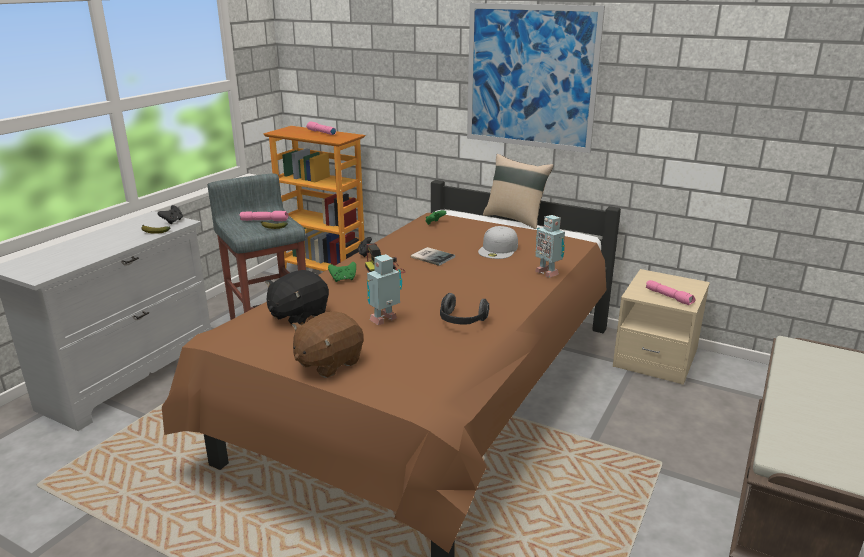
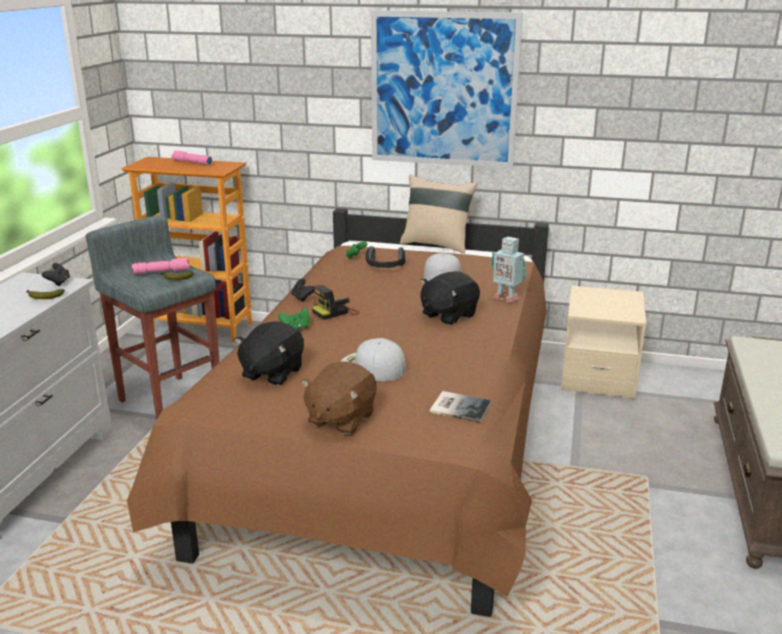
camera: 15 degrees left, 0 degrees up
toy robot [367,254,402,325] -> white cap [340,338,406,381]
book [411,247,455,266] -> book moved to [430,391,491,423]
headphones [440,293,489,324] -> headphones moved to [365,246,405,268]
pink flashlight [646,280,696,305] -> none
none -> black plush toy [420,271,480,325]

